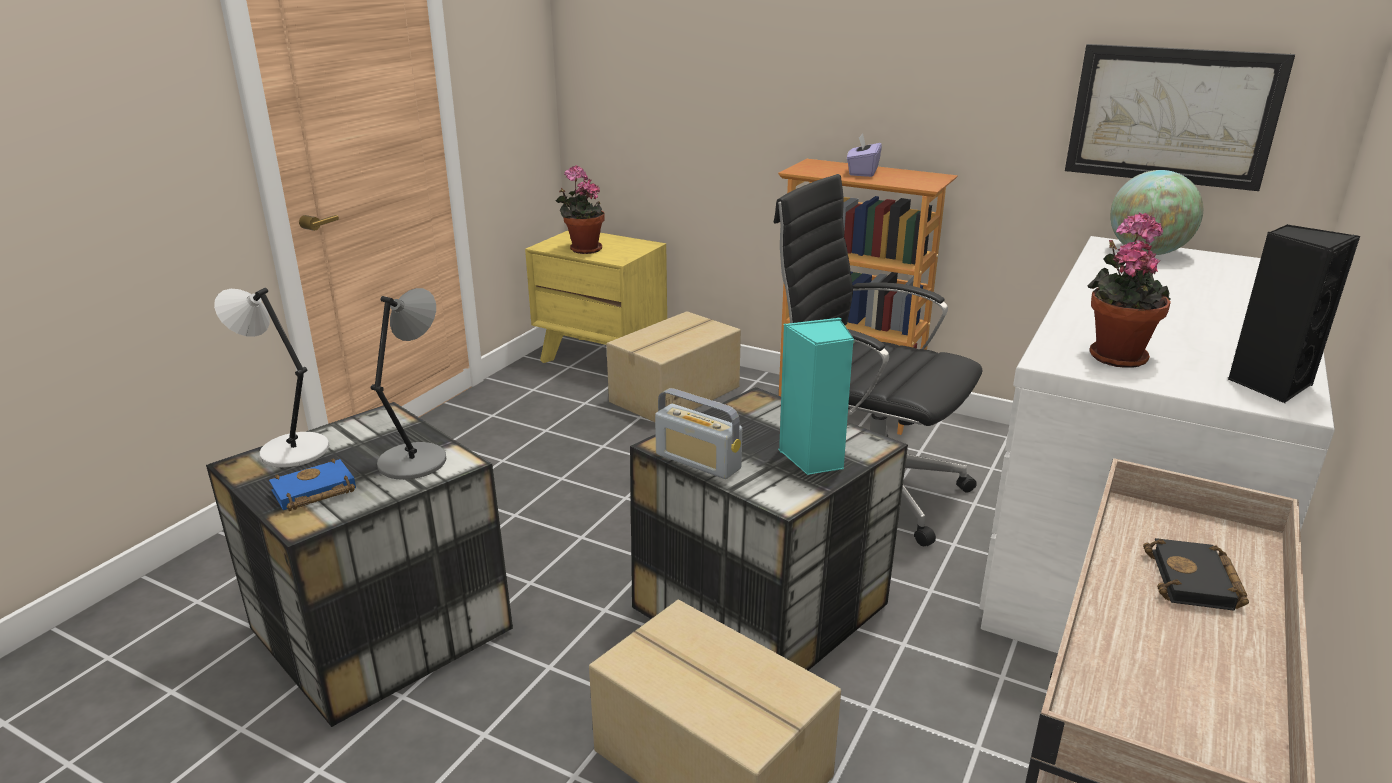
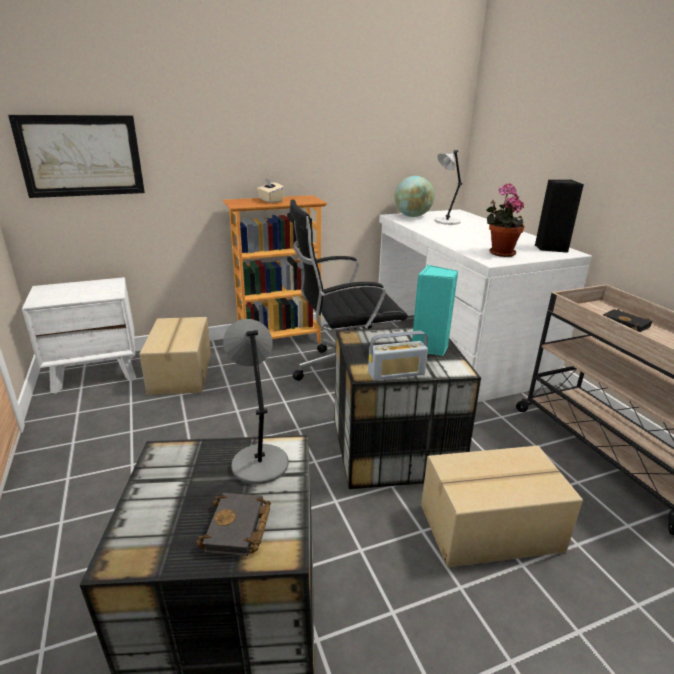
camera: 50 degrees left, 0 degrees up
grey table lamp [214,288,329,468] -> grey table lamp moved to [435,150,462,225]
blue book [269,458,356,511] -> black book [196,493,271,556]
yellow nightstand [525,230,667,363] -> white nightstand [22,277,137,393]
potted plant [555,165,605,254] -> none
purple tissue box [847,134,882,177] -> beige tissue box [257,178,284,203]
picture [1065,44,1295,191] -> picture moved to [8,115,145,198]

